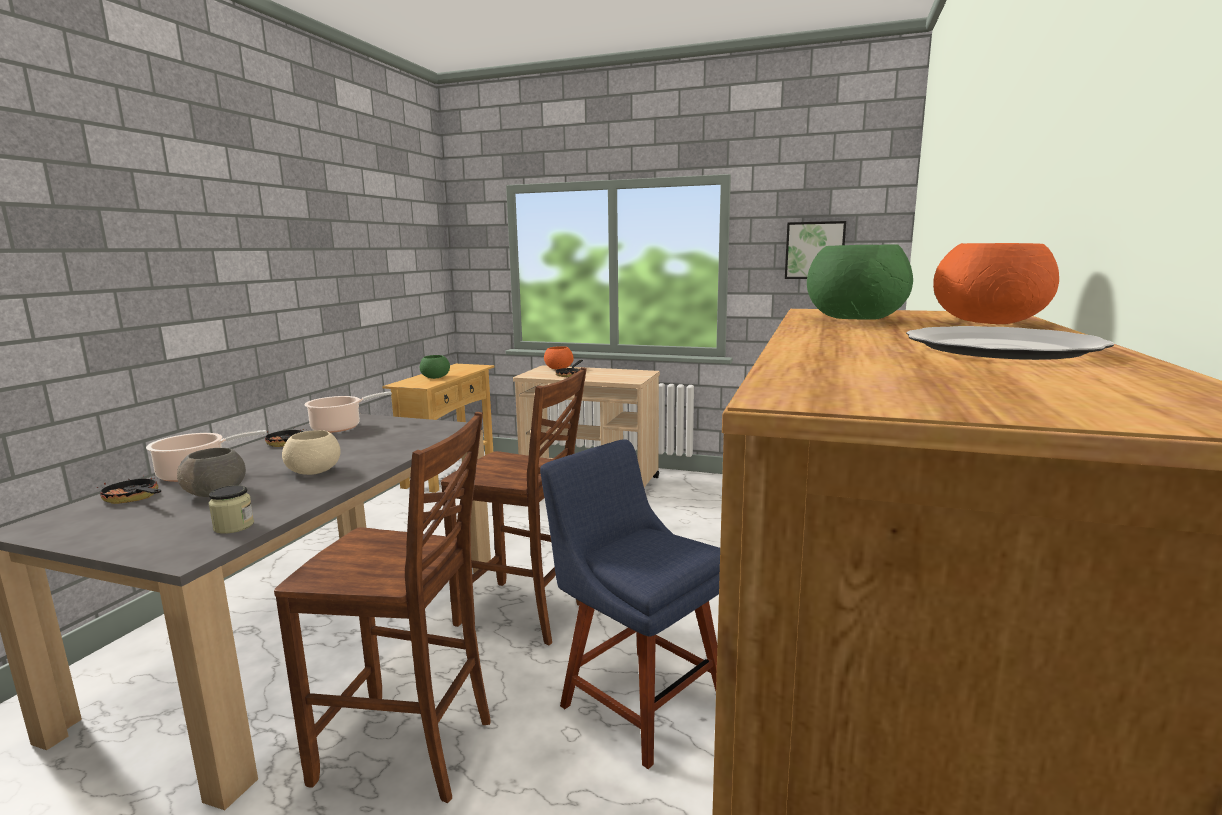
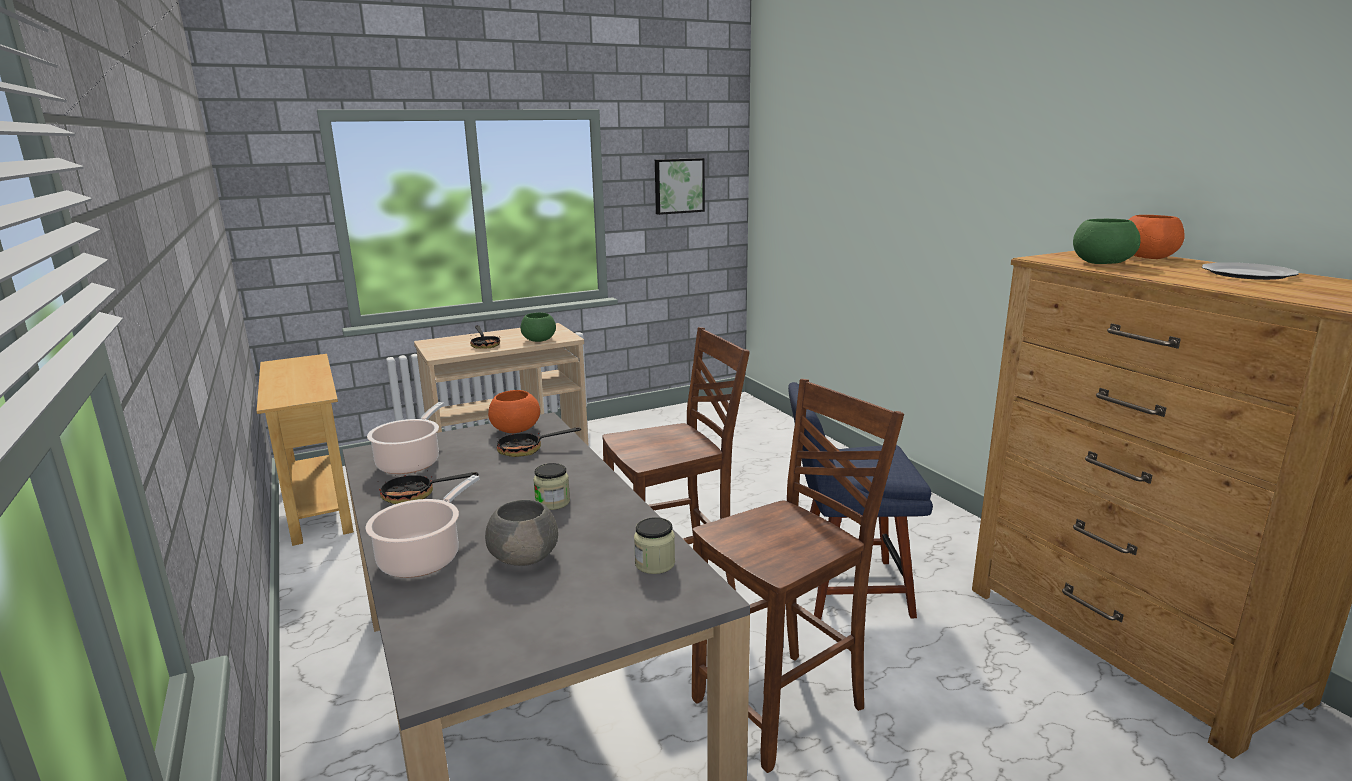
camera: 45 degrees left, 5 degrees up
frying pan [97,471,161,504] -> frying pan moved to [497,427,581,457]
beige bowl [282,430,341,475] -> jar [533,463,570,510]
green bowl [420,355,450,379] -> green bowl moved to [520,313,556,342]
orange bowl [544,346,574,369] -> orange bowl moved to [488,390,540,433]

